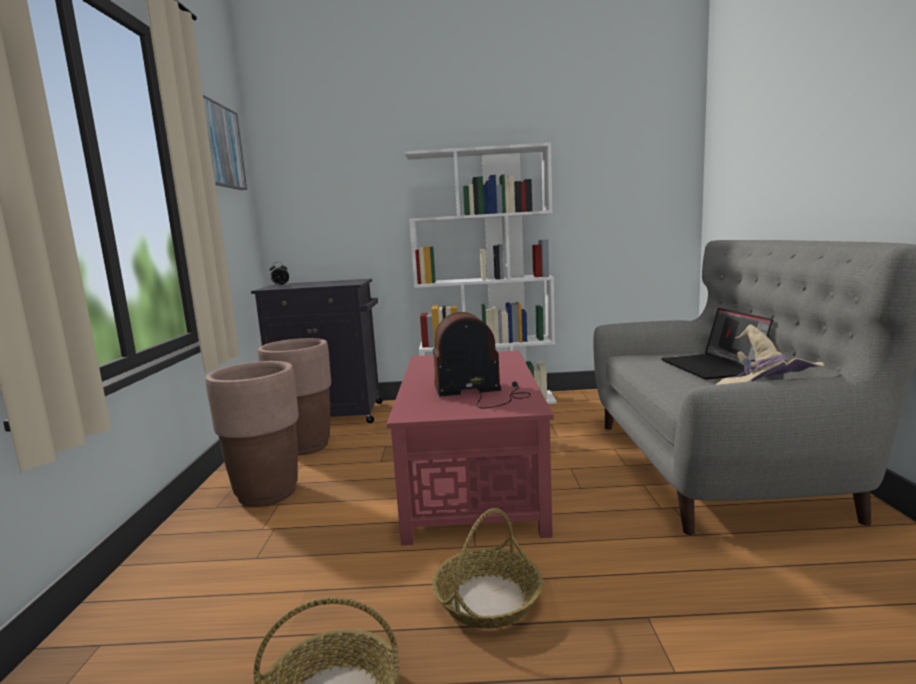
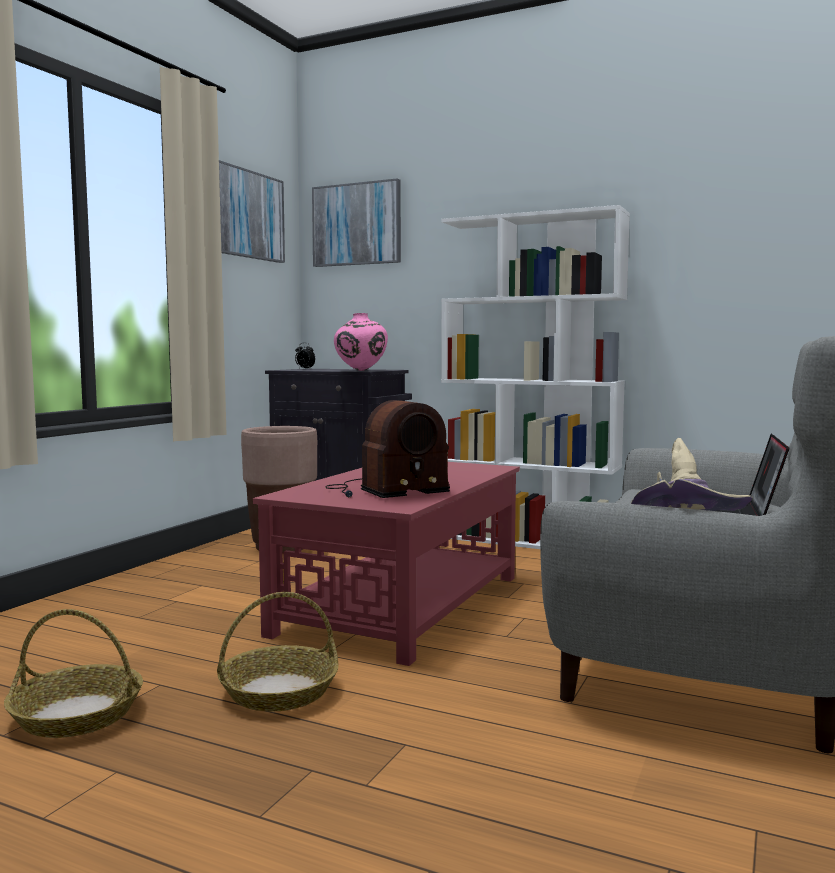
camera: 25 degrees right, 5 degrees down
brown planter [206,361,299,507] -> none
radio [433,312,531,408] -> radio turned 135 degrees clockwise [325,400,450,498]
none -> picture [312,178,401,267]
none -> pink vase [334,313,388,371]

